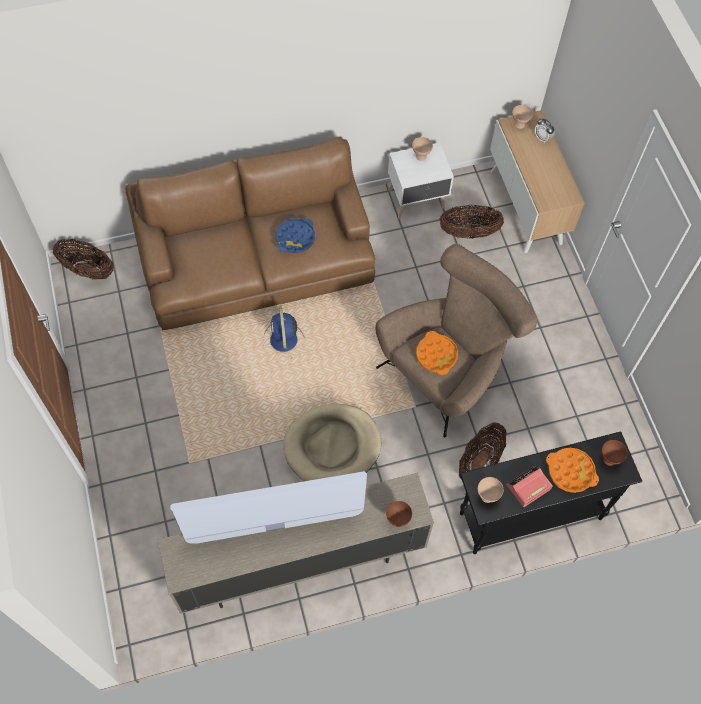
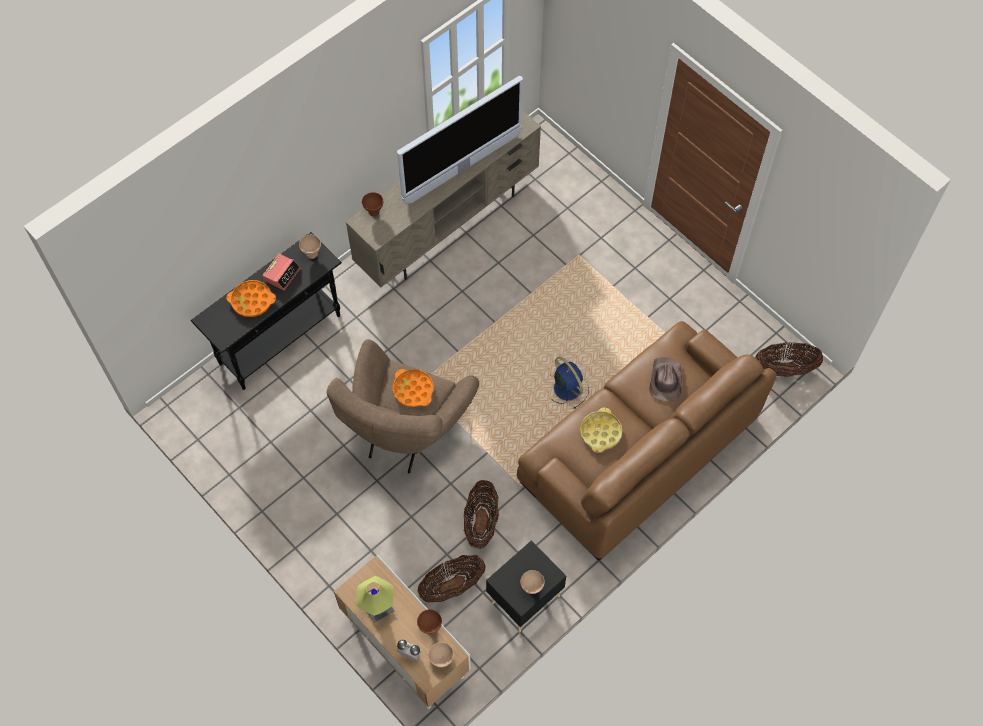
camera: 155 degrees right, 0 degrees up
blue tray [275,218,315,253] -> yellow tray [580,407,622,453]
beige dog bed [284,404,381,481] -> none
white nightstand [388,143,454,219] -> black nightstand [486,540,566,633]
basket [459,422,507,480] -> basket moved to [464,480,499,549]
brown bowl [602,440,627,466] -> brown bowl moved to [417,609,442,634]
none -> table lamp [356,576,394,623]
none -> brown hat [649,357,682,402]

